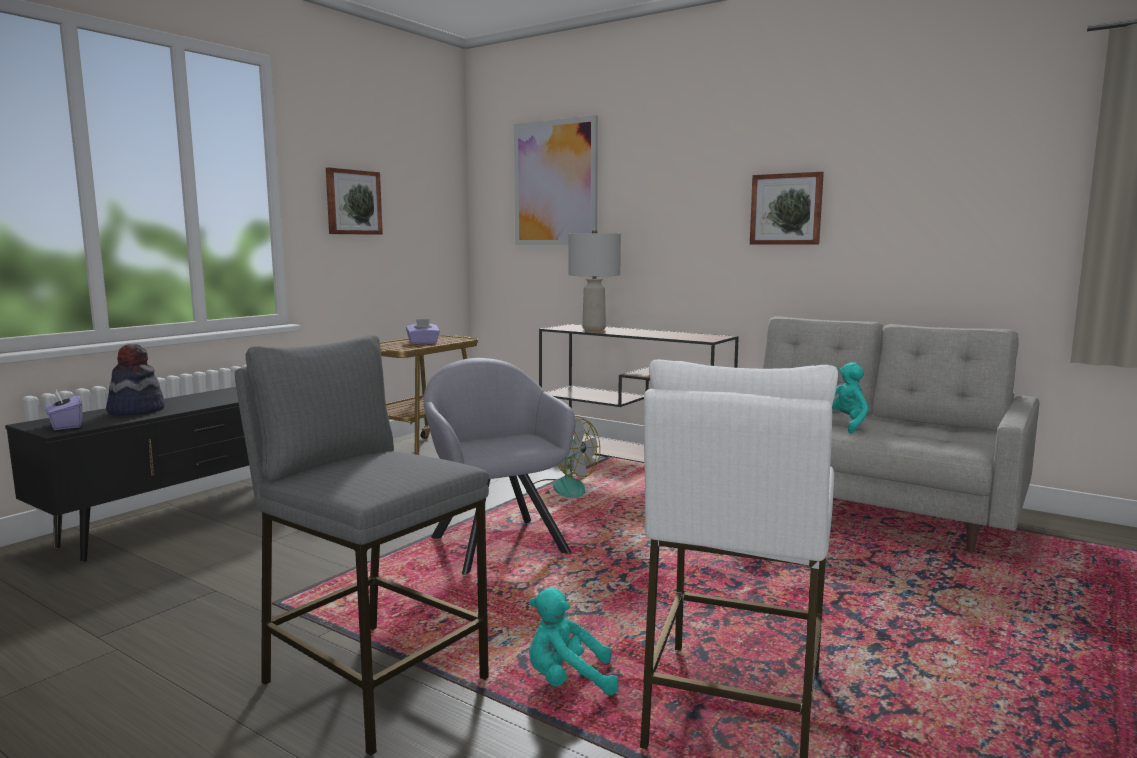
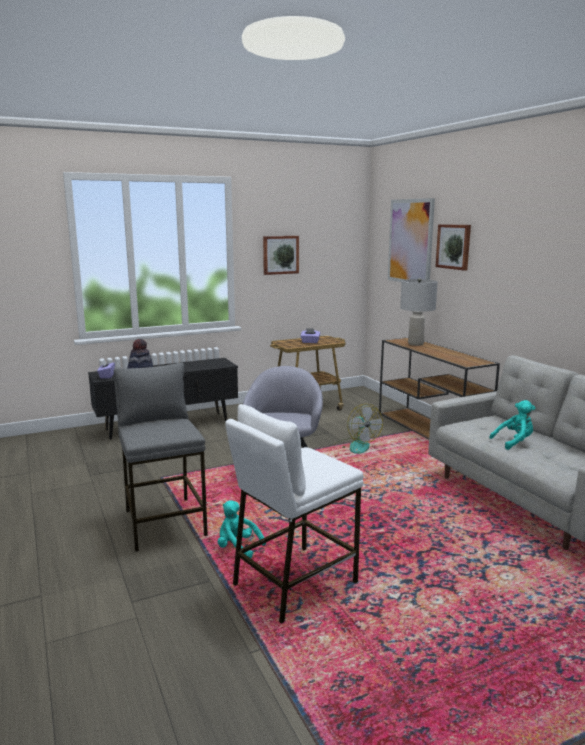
camera: 30 degrees right, 5 degrees up
picture [750,172,824,245] -> picture moved to [435,224,471,271]

